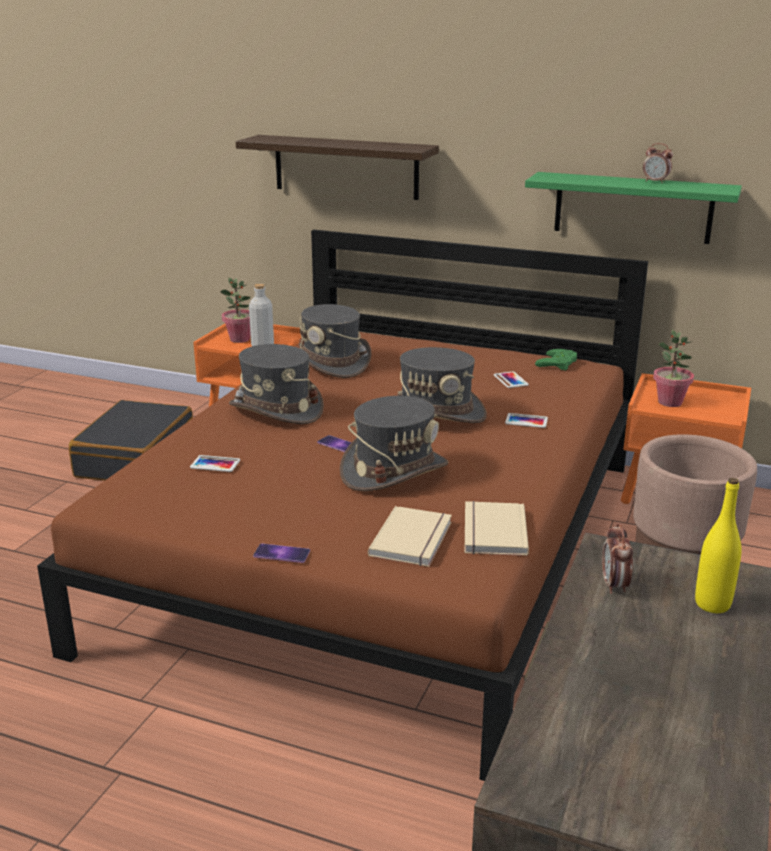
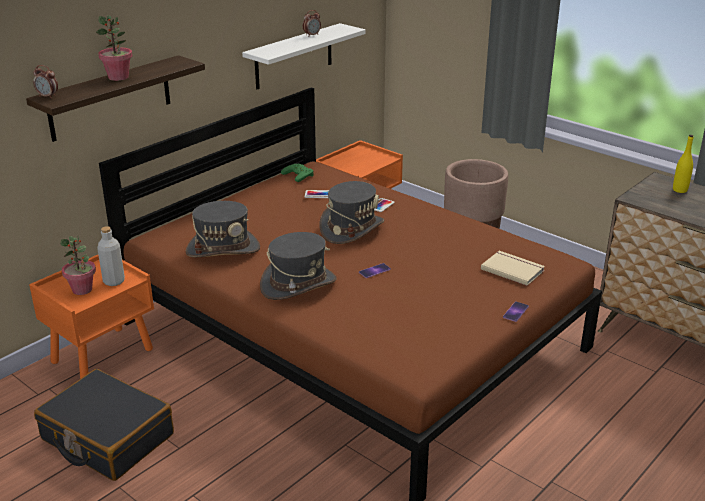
camera: 70 degrees left, 5 degrees up
phone [190,455,240,472] -> none
grey hat [340,396,448,491] -> none
beige book [465,501,529,556] -> none
green shelf [525,172,742,244] -> white shelf [242,23,366,89]
alarm clock [602,523,633,594] -> alarm clock moved to [33,65,58,99]
potted plant [653,330,694,407] -> potted plant moved to [96,15,132,81]

